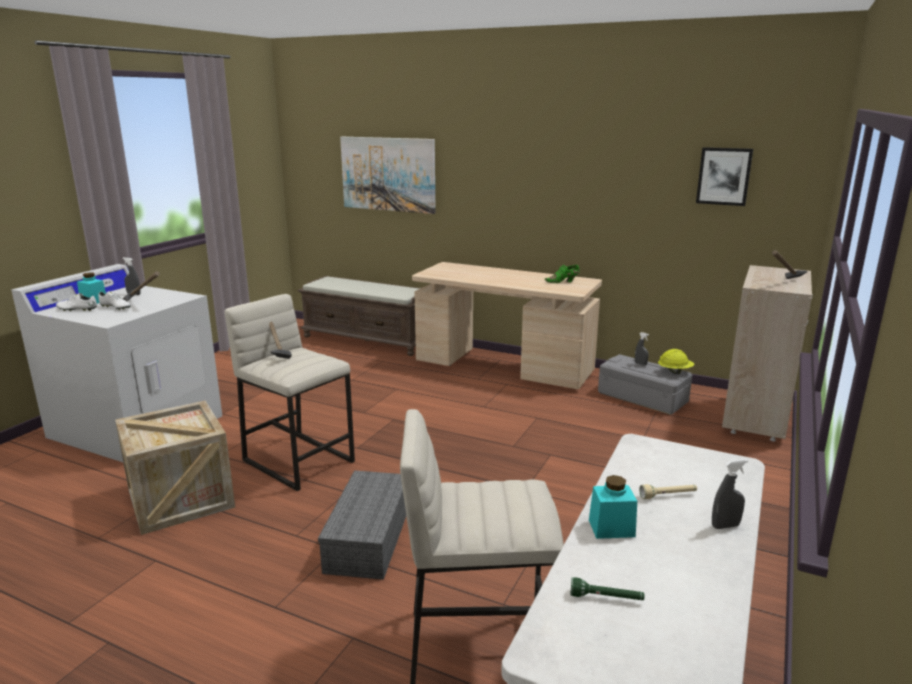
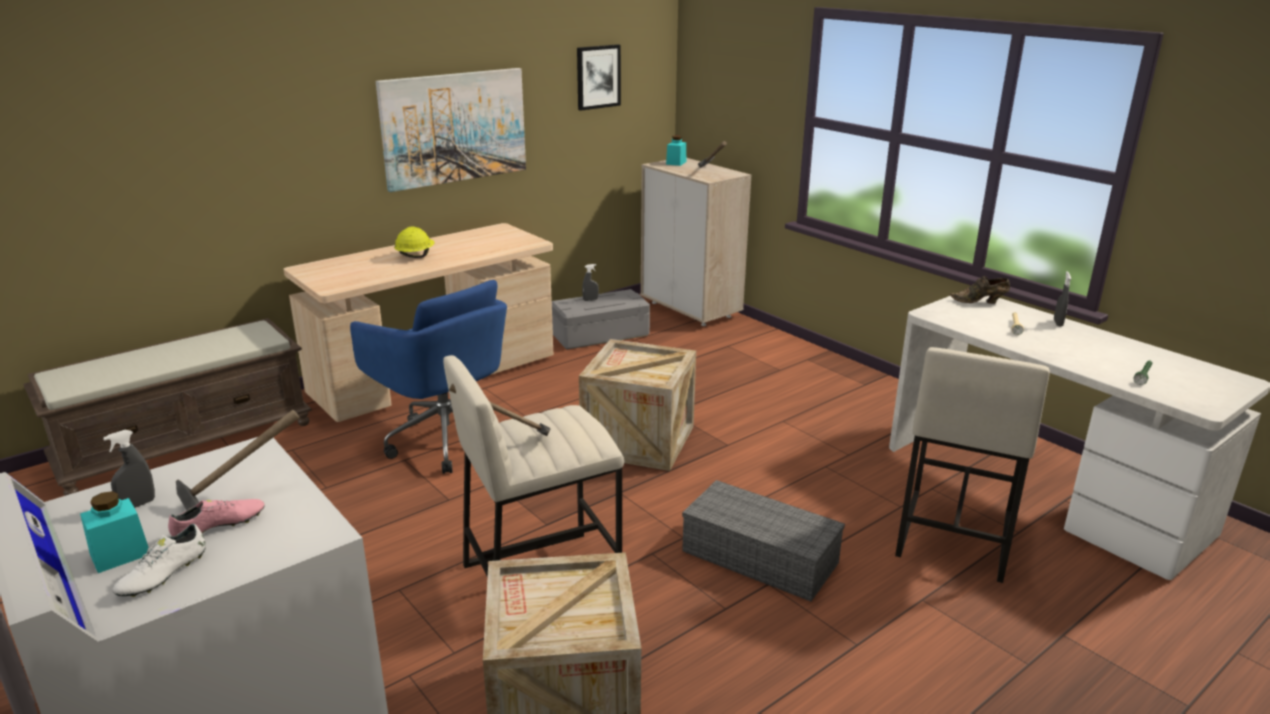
camera: 65 degrees left, 5 degrees up
white shoe [99,291,131,310] -> pink shoe [168,499,265,537]
picture [340,137,435,214] -> picture moved to [376,68,526,192]
green shoe [545,265,580,283] -> none
turquoise jar [589,475,637,539] -> turquoise jar moved to [666,136,686,166]
yellow hard hat [658,349,694,374] -> yellow hard hat moved to [394,227,435,258]
none -> blue office chair [350,280,507,474]
none -> crate [579,339,696,471]
none -> brown shoe [950,276,1010,304]

